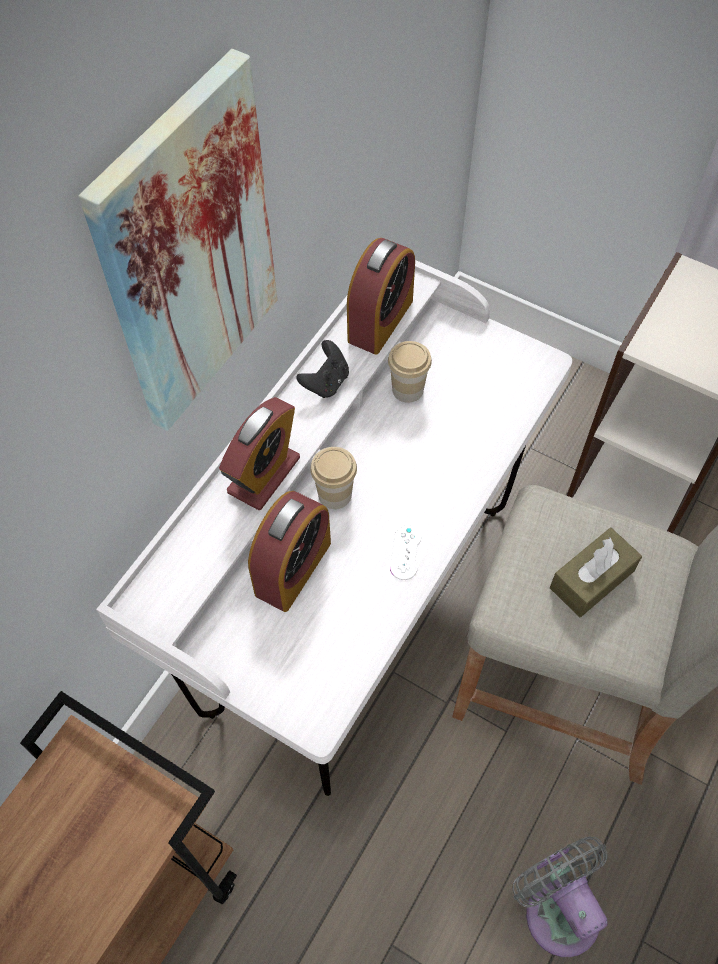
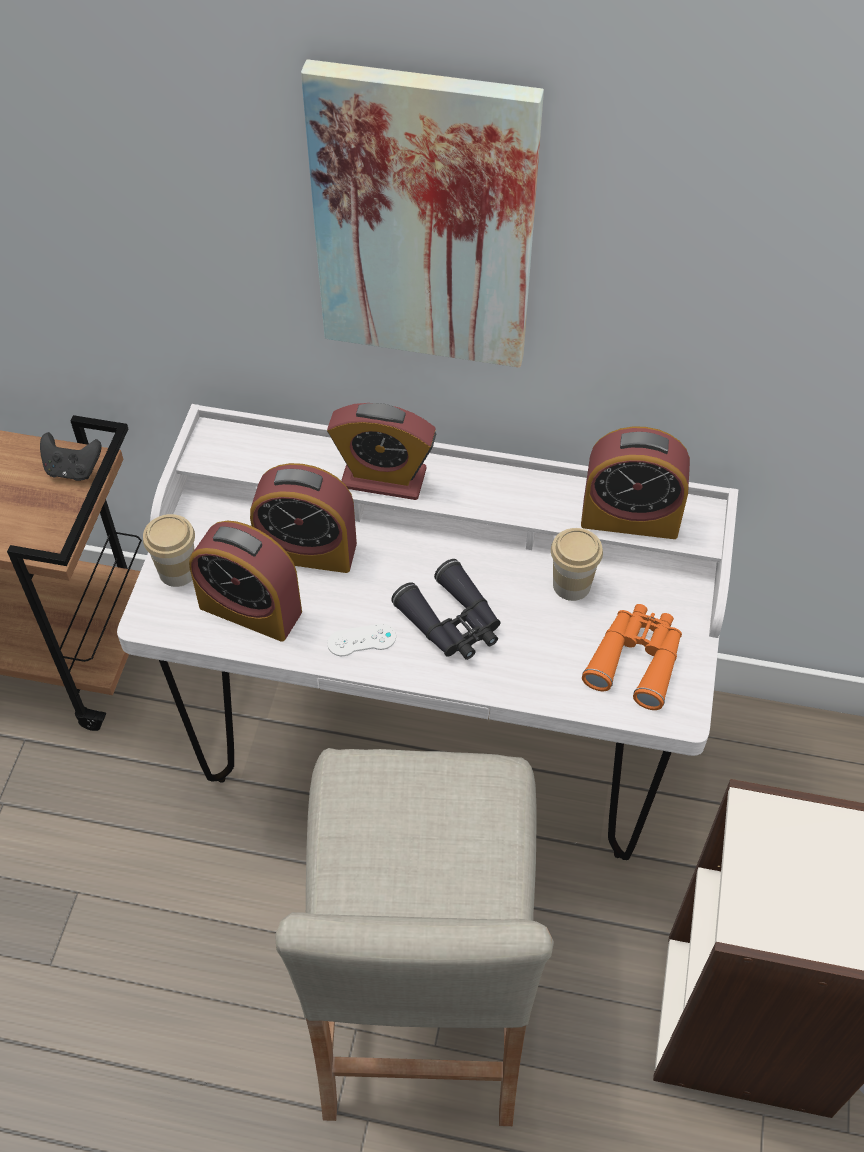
camera: 70 degrees right, 5 degrees down
black game controller [296,340,349,398] -> black game controller moved to [40,432,102,481]
cup [310,447,357,509] -> cup moved to [143,514,195,587]
grey fan [512,837,608,957] -> none
brown tissue box [550,528,642,617] -> none
none -> alarm clock [189,521,302,642]
none -> black binoculars [391,559,500,660]
none -> orange binoculars [582,604,682,710]

